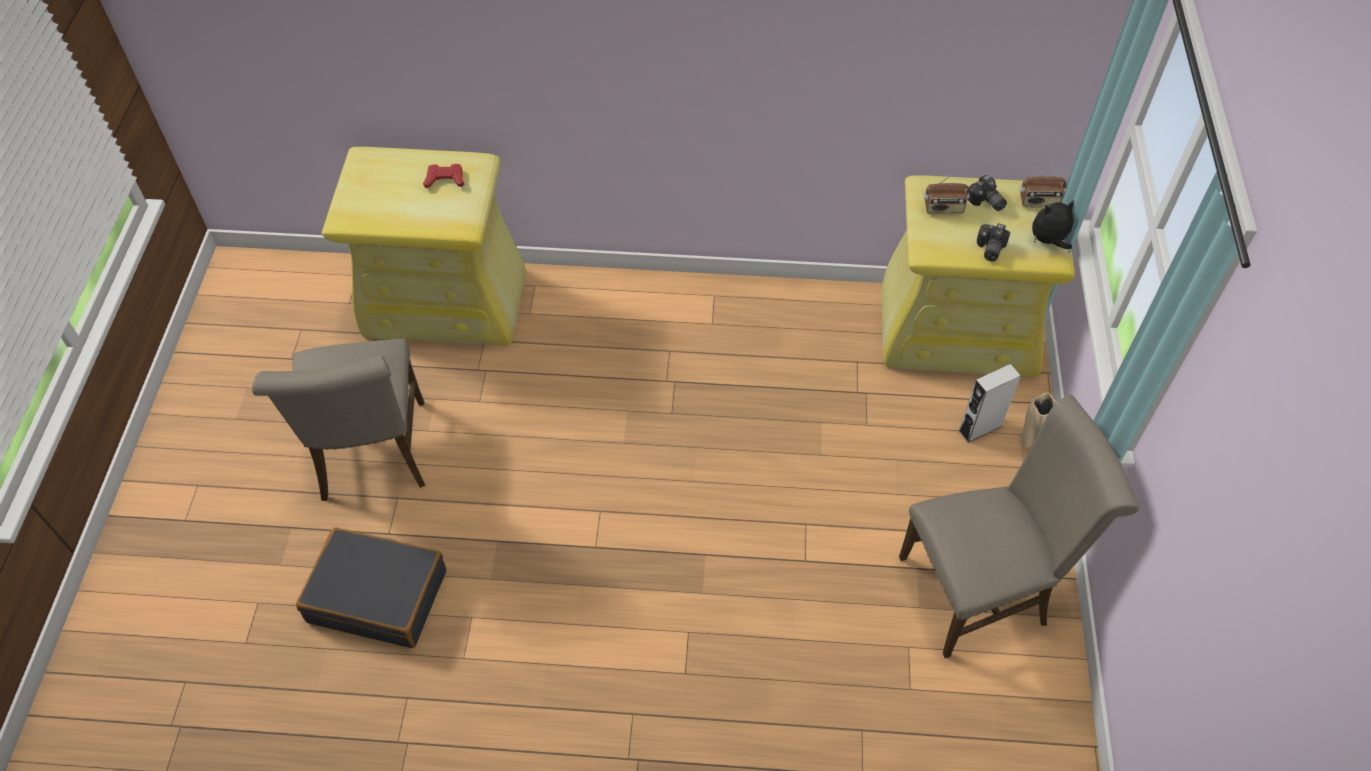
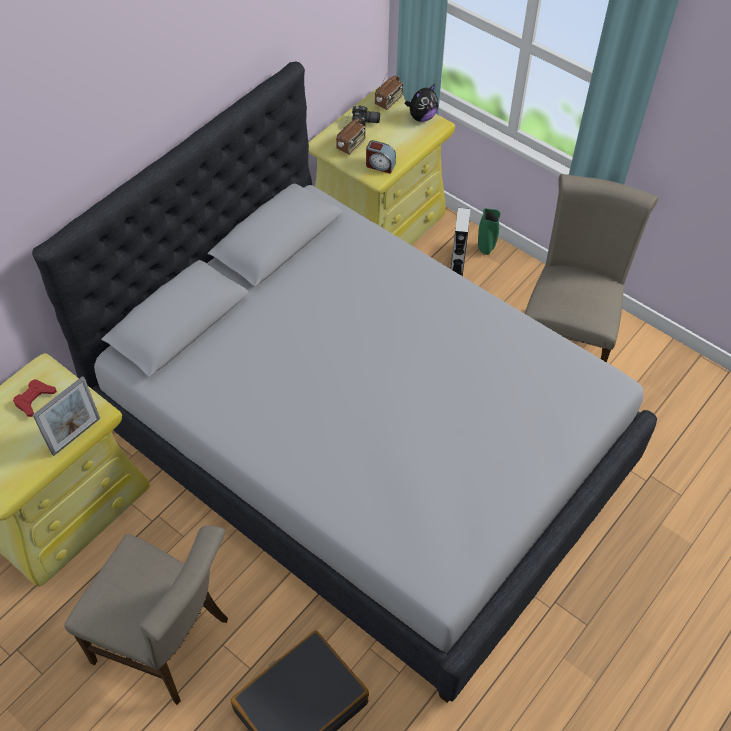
camera: 55 degrees left, 0 degrees up
camera [977,224,1010,261] -> none
beige vase [1021,393,1057,448] -> green vase [478,208,501,255]
plush toy [1032,200,1074,249] -> plush toy turned 150 degrees counterclockwise [405,84,438,122]
none -> grey bed [32,61,657,703]
none -> picture frame [33,376,100,456]
none -> alarm clock [366,140,396,174]

